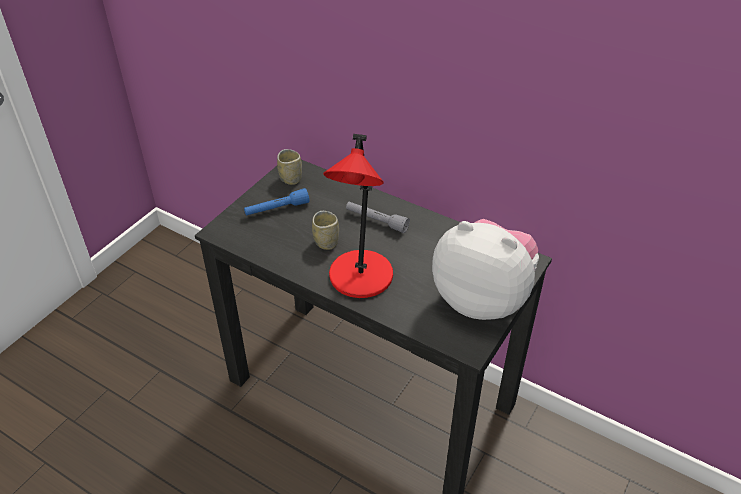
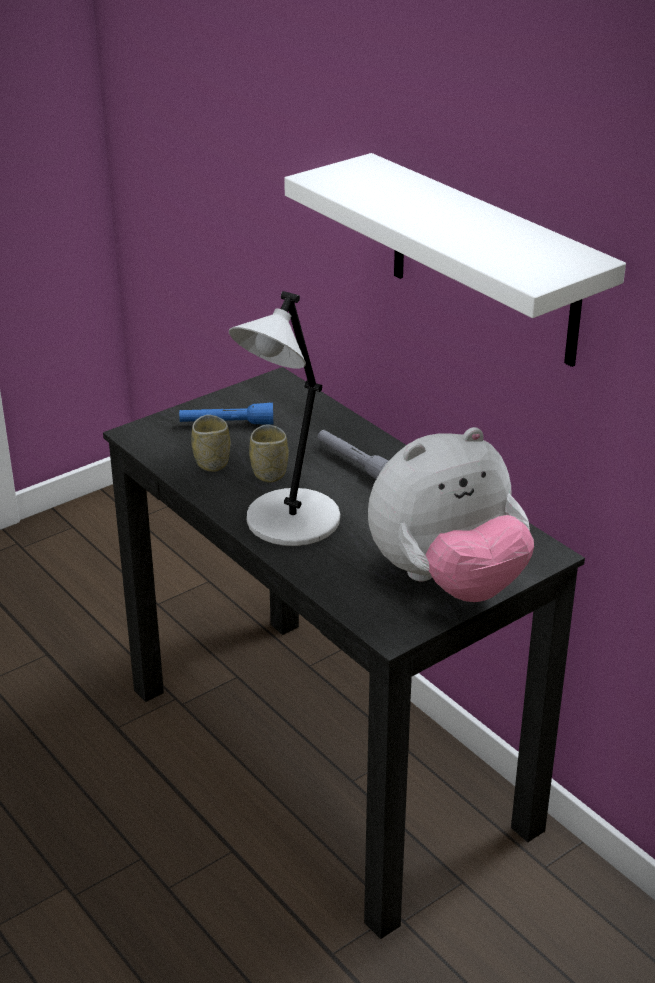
camera: 20 degrees right, 10 degrees down
cup [277,149,302,185] -> cup moved to [191,415,230,472]
red table lamp [323,134,393,298] -> grey table lamp [229,291,340,546]
plush toy [432,219,539,320] -> plush toy turned 105 degrees clockwise [368,427,534,602]
none -> white shelf [284,153,626,367]

